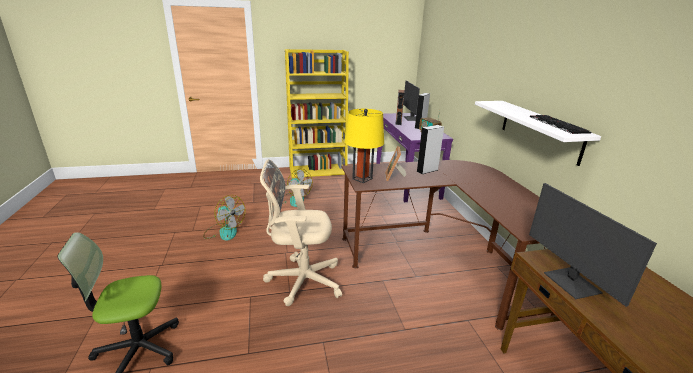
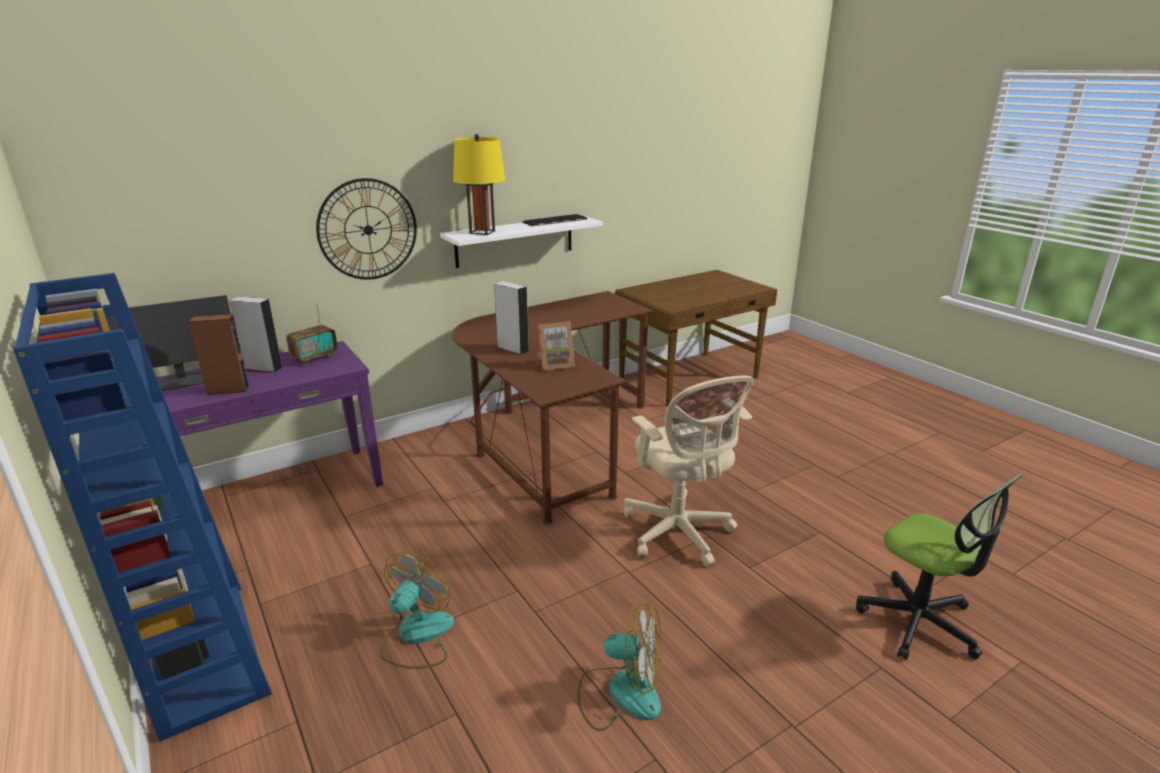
camera: 110 degrees left, 0 degrees up
fan [203,195,245,241] -> fan turned 90 degrees clockwise [578,602,662,731]
yellow bookcase [285,49,349,179] -> blue bookcase [13,273,272,742]
yellow table lamp [344,109,384,183] -> yellow table lamp moved to [453,134,505,235]
monitor [529,183,657,307] -> none
none -> wall clock [316,178,417,280]

